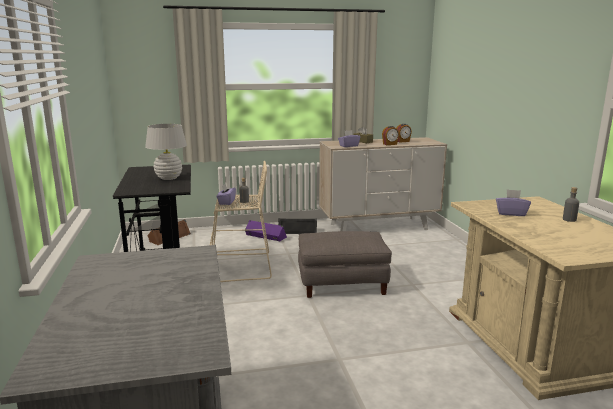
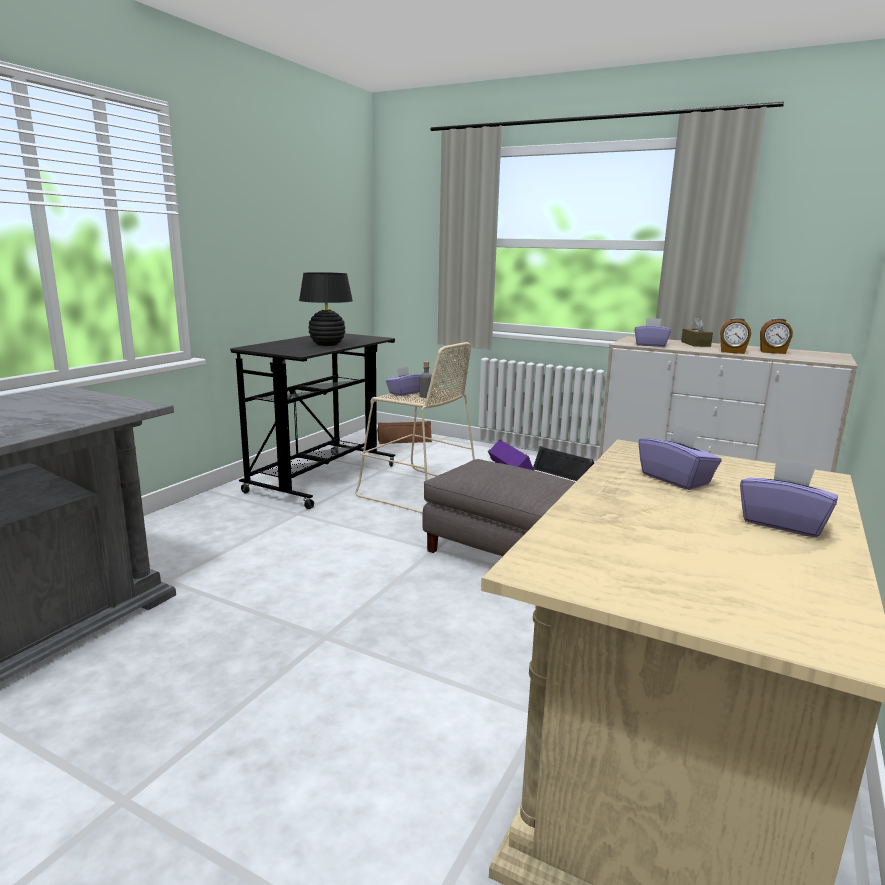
camera: 40 degrees right, 0 degrees up
white table lamp [145,124,187,180] -> black table lamp [299,272,353,346]
grey bottle [563,187,579,222] -> purple tissue box [740,457,838,538]

